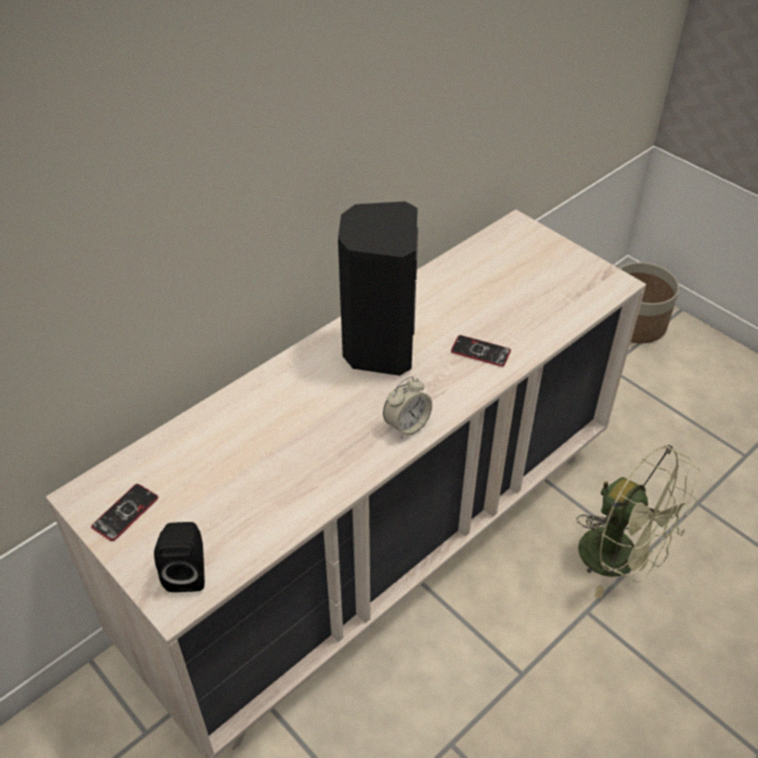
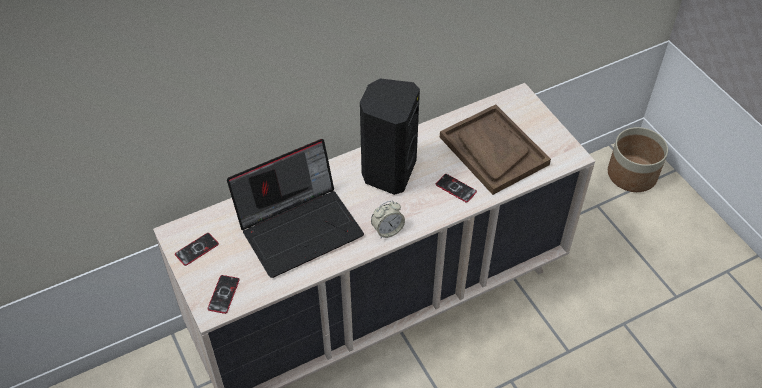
camera: 15 degrees right, 5 degrees up
black speaker [154,522,205,592] -> phone [208,275,239,314]
green fan [577,445,701,599] -> none
none -> laptop [227,139,364,278]
none -> brown tray [440,105,551,195]

